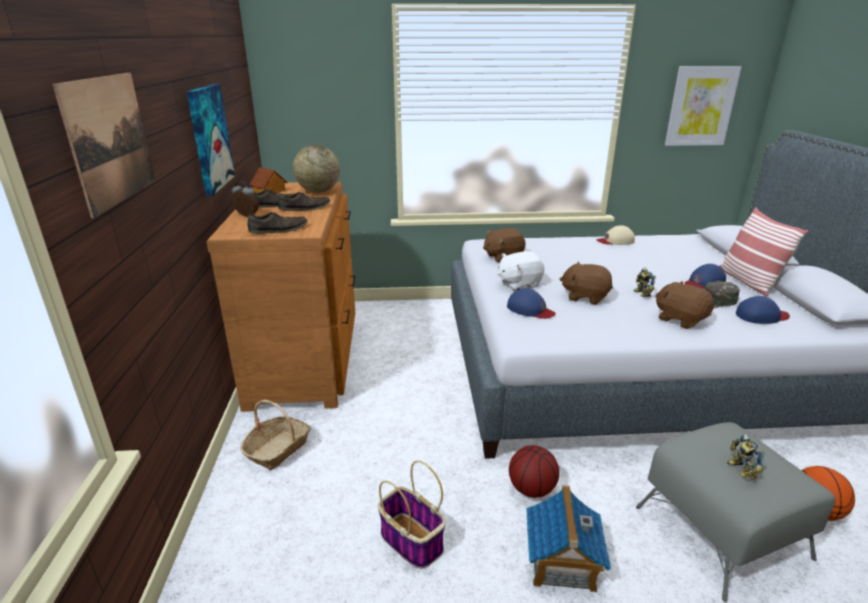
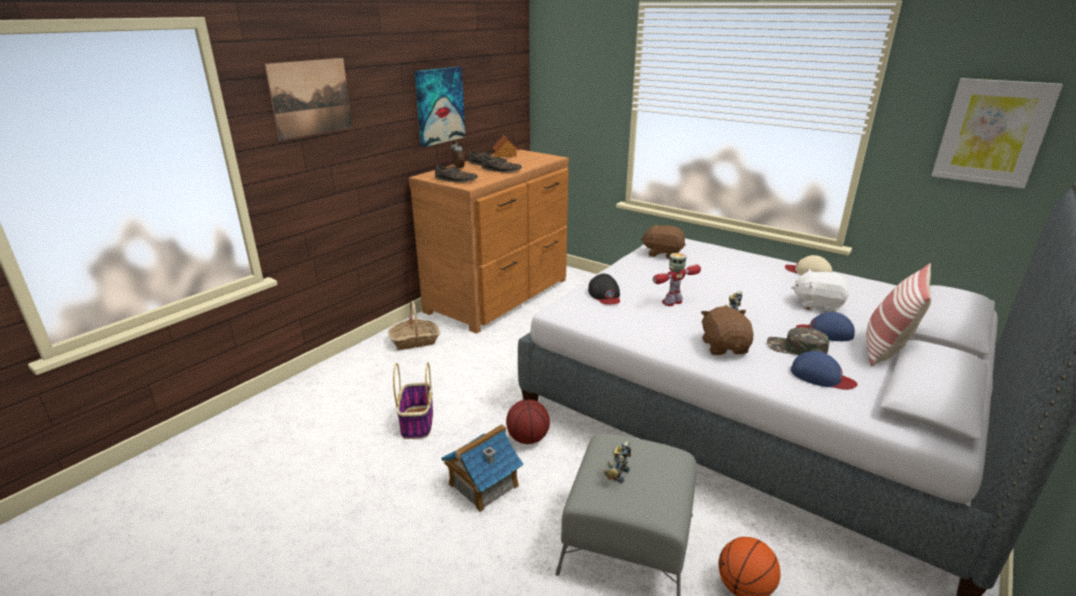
camera: 40 degrees right, 0 degrees up
globe [293,145,340,193] -> none
white plush toy [497,251,545,290] -> white plush toy moved to [791,269,849,312]
blue cap [507,288,556,319] -> black cap [588,274,620,304]
brown plush toy [560,262,613,305] -> toy robot [653,253,701,306]

